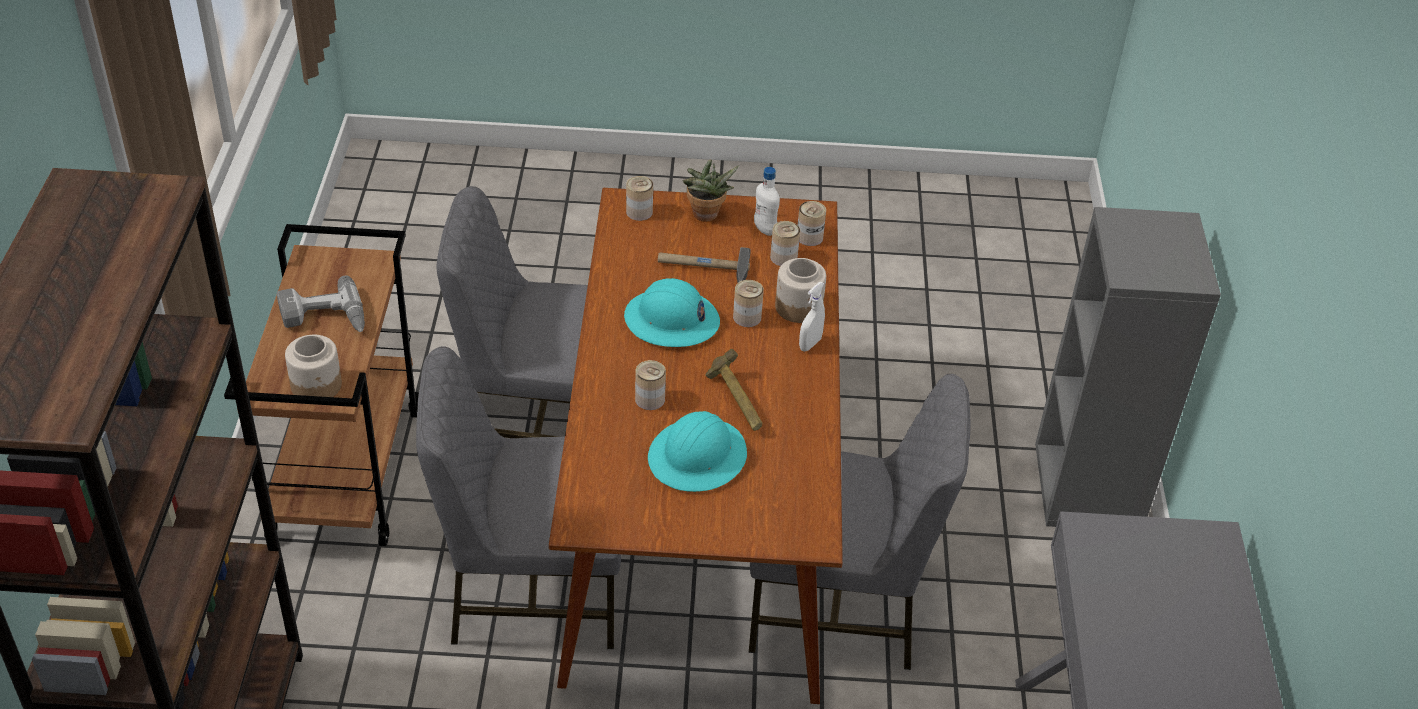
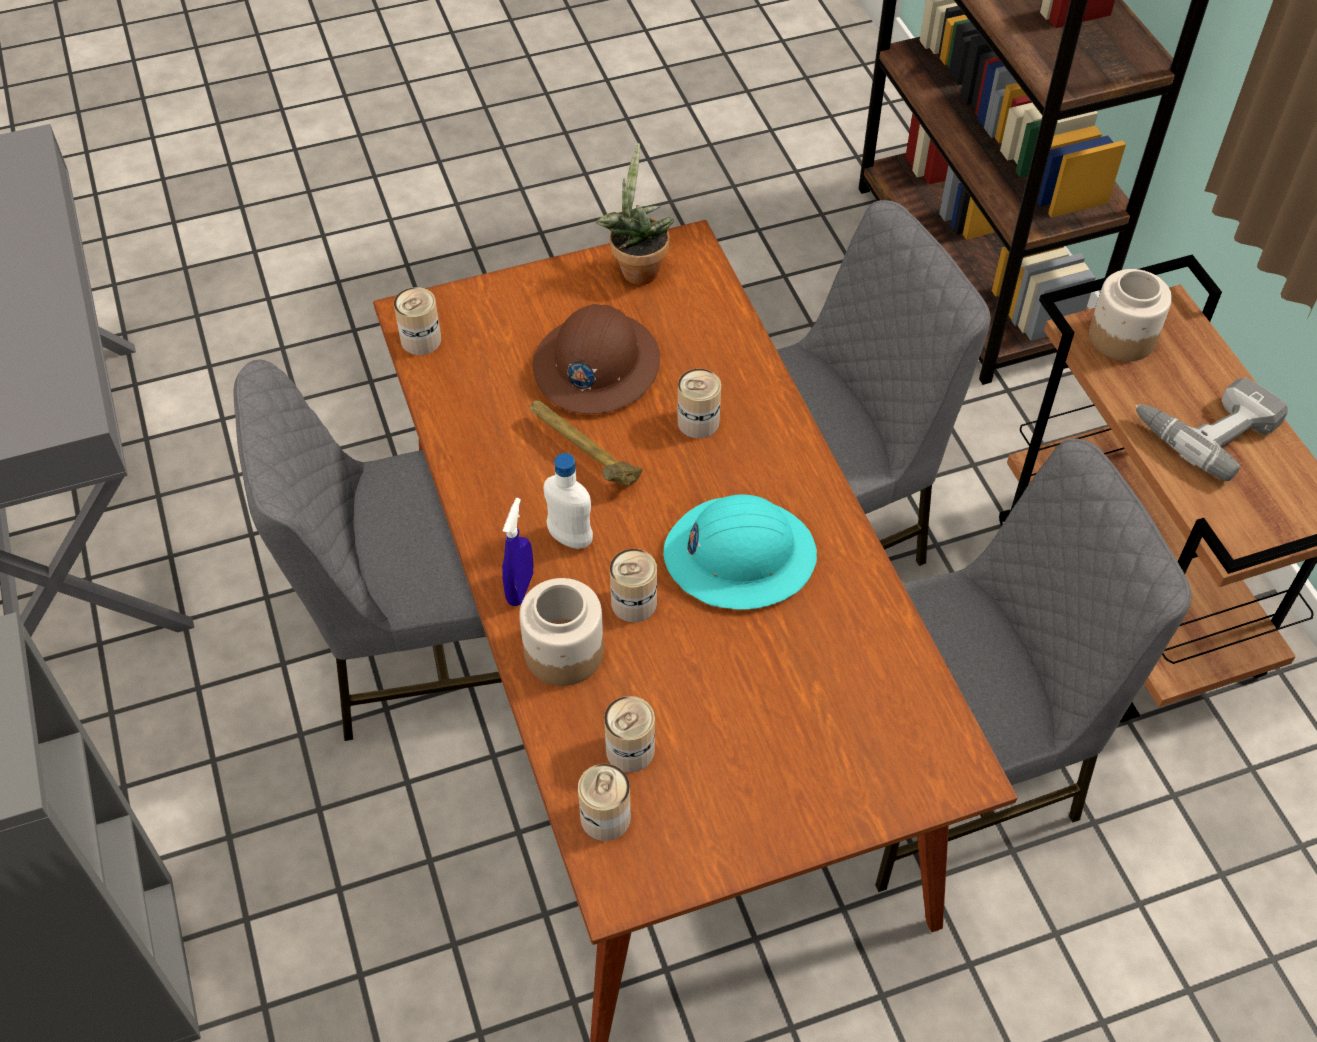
camera: 160 degrees right, 10 degrees up
can [626,176,653,221] -> can moved to [394,287,441,355]
turquoise hard hat [648,411,747,492] -> brown hard hat [533,304,660,414]
hammer [658,247,751,283] -> none
potted plant [683,159,739,222] -> potted plant moved to [596,143,674,285]
white bottle [754,167,780,236] -> white bottle moved to [544,453,593,549]
white spray bottle [799,282,825,351] -> blue spray bottle [502,498,533,606]

